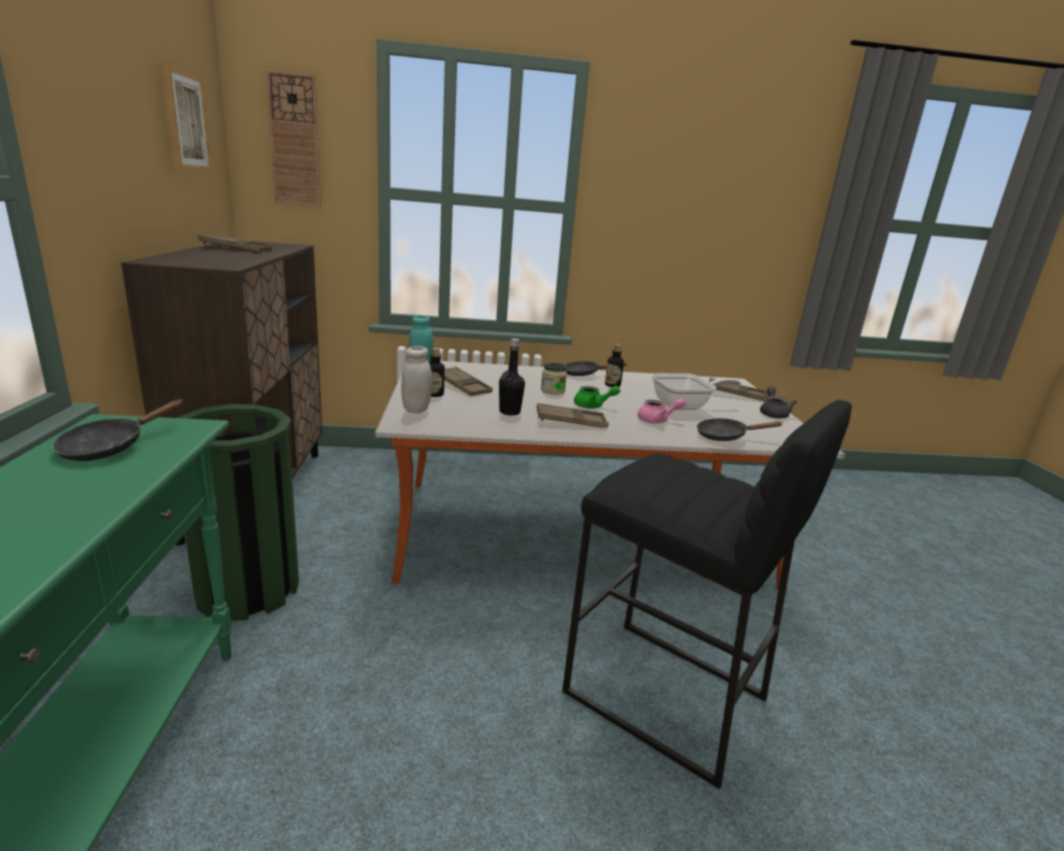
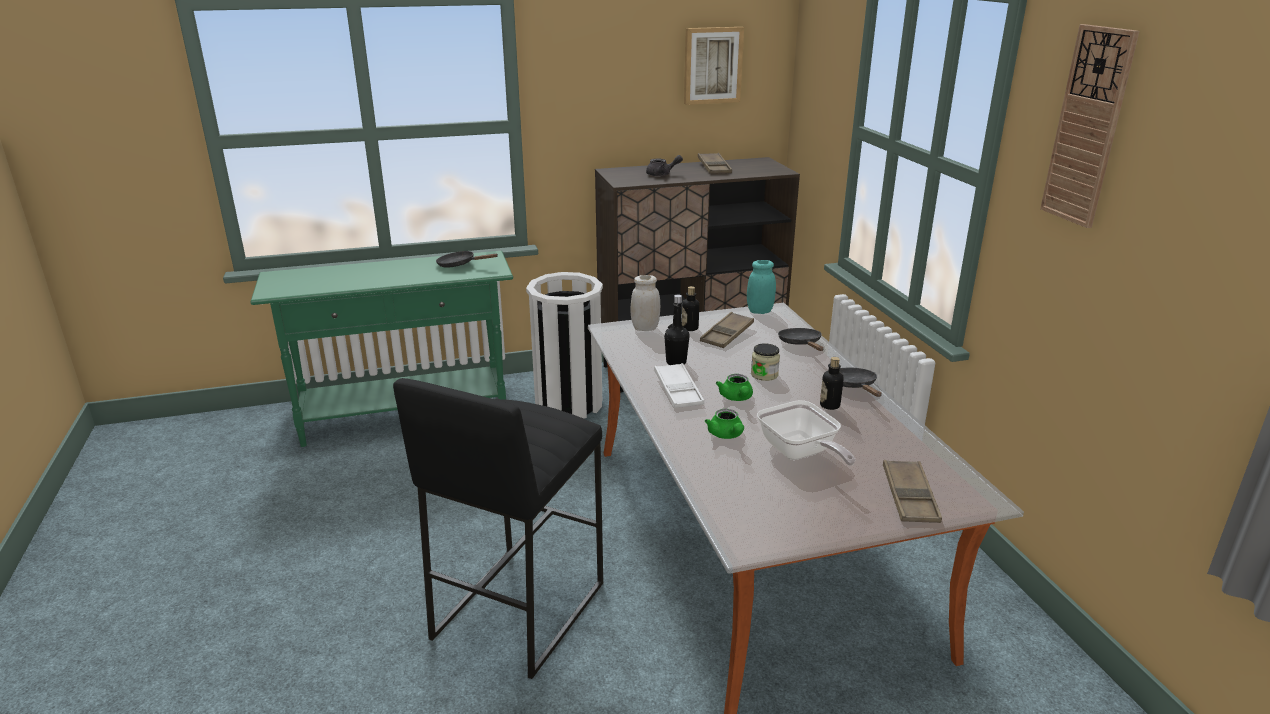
camera: 80 degrees right, 5 degrees up
green trash can [178,404,299,621] -> white trash can [526,272,603,419]
wall clock [266,70,321,207] -> wall clock moved to [1040,24,1139,228]
brown tray [537,403,609,428] -> white tray [654,363,704,408]
pink teapot [637,398,686,423] -> green teapot [705,409,744,439]
black frying pan [697,418,783,441] -> black frying pan moved to [778,328,824,351]
grey teapot [760,387,797,419] -> grey teapot moved to [646,155,683,176]

